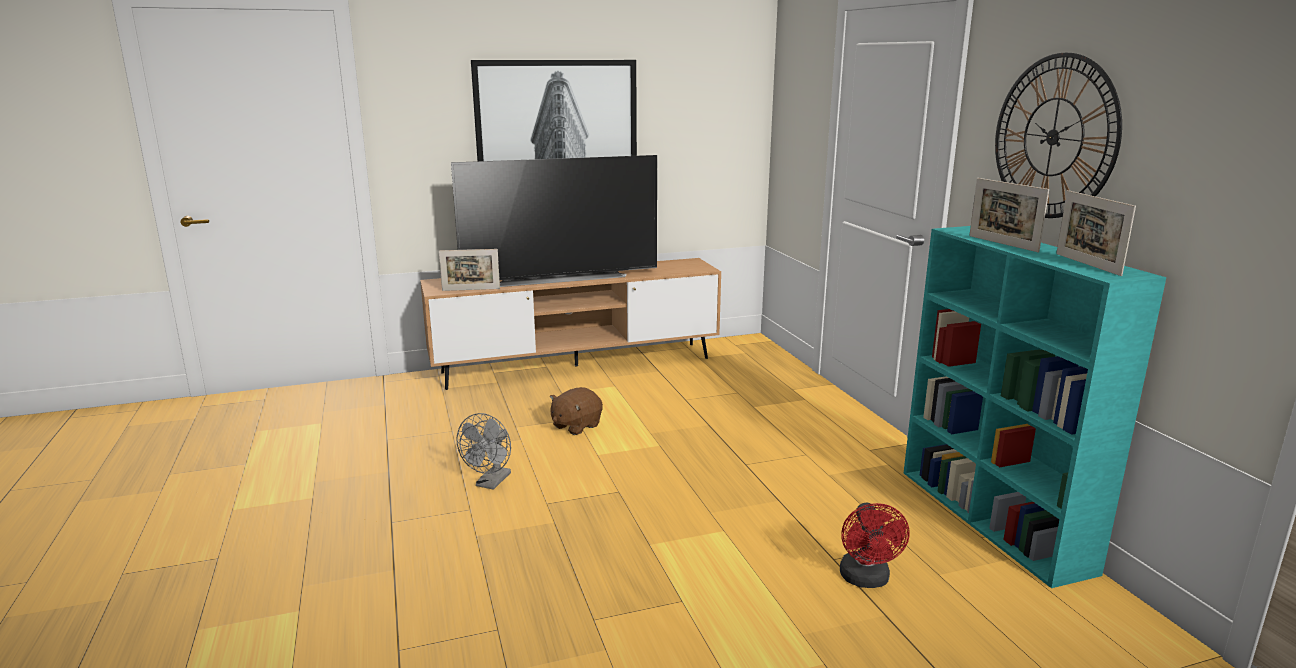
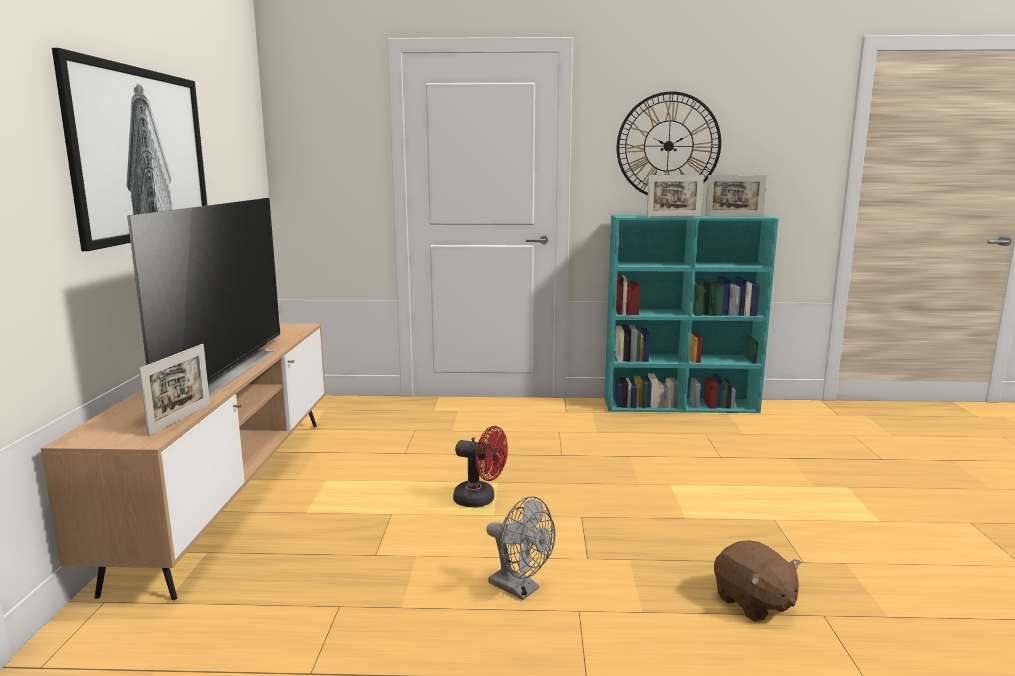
camera: 70 degrees left, 5 degrees down
brown plush toy [550,387,603,435] -> brown plush toy moved to [714,540,801,622]
red fan [840,503,910,588] -> red fan moved to [453,426,508,508]

